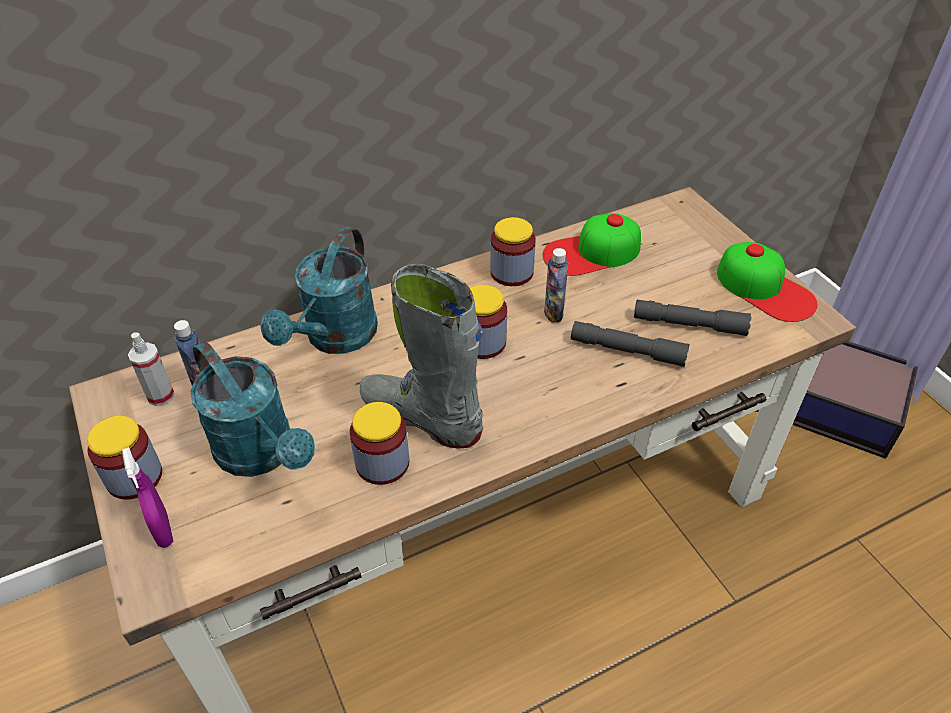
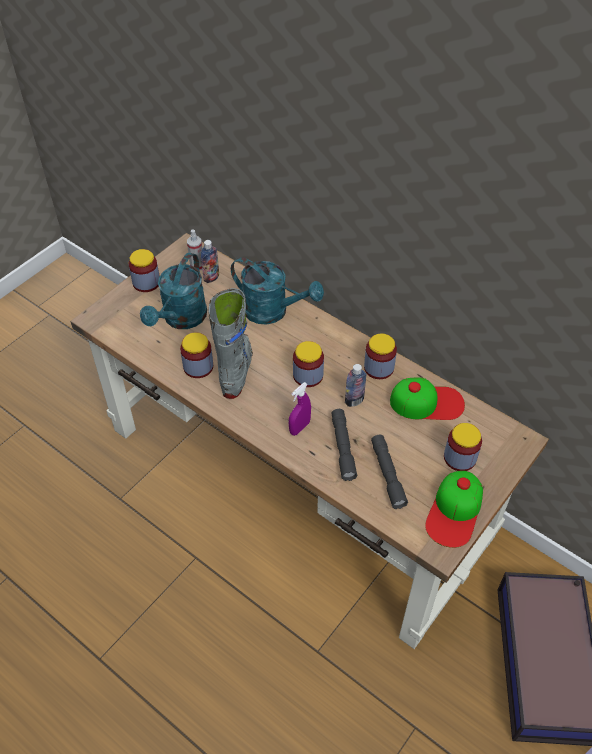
camera: 65 degrees right, 5 degrees up
purple spray bottle [122,447,173,548] -> purple spray bottle moved to [289,382,311,436]
turquoise watering can [260,227,378,354] -> turquoise watering can turned 150 degrees counterclockwise [231,257,324,325]
cap [543,213,641,276] -> cap turned 135 degrees clockwise [390,378,465,420]
none -> jar [444,423,482,471]

